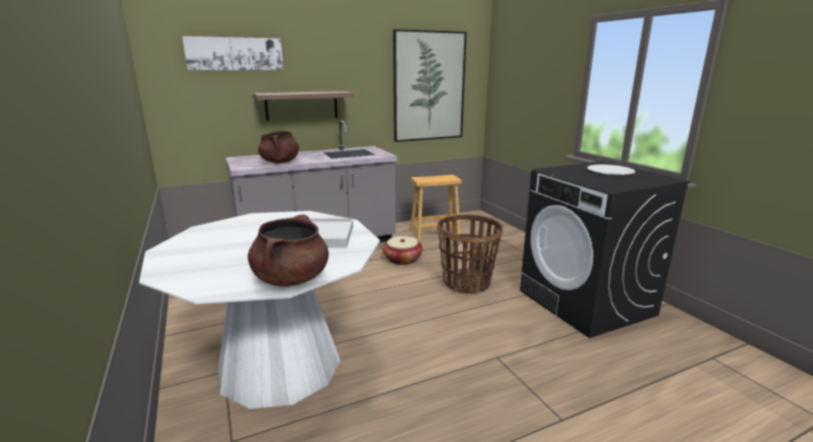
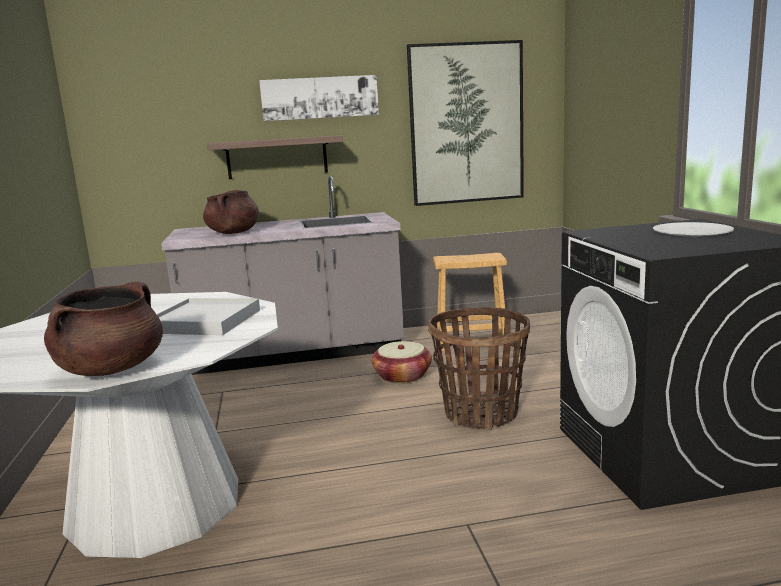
camera: 15 degrees right, 5 degrees down
picture [182,36,283,70] -> picture moved to [259,75,379,121]

